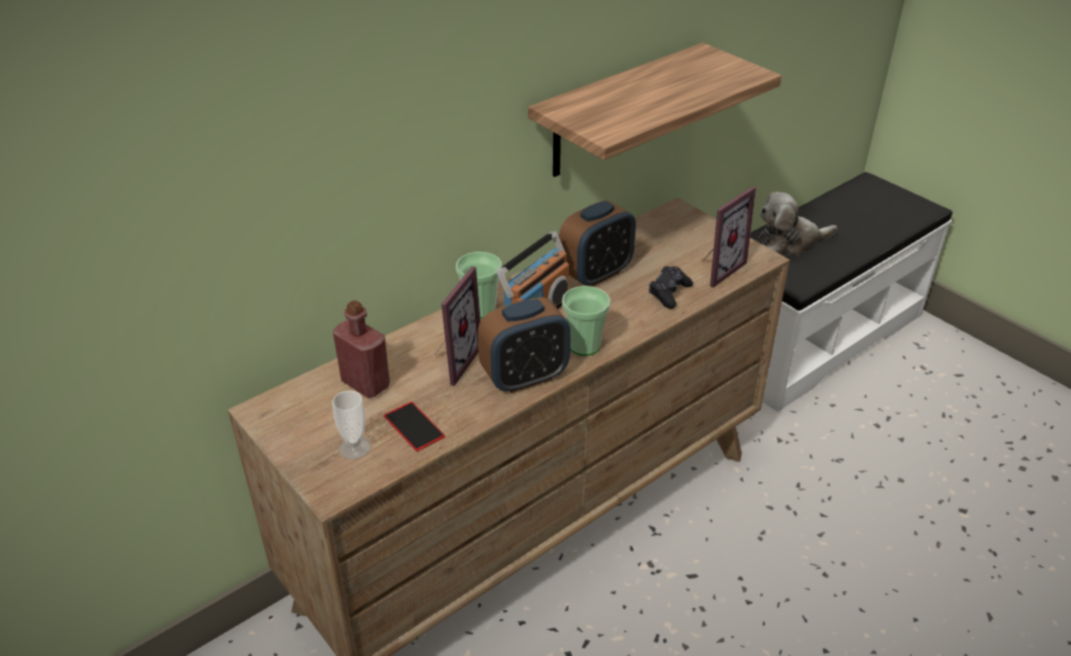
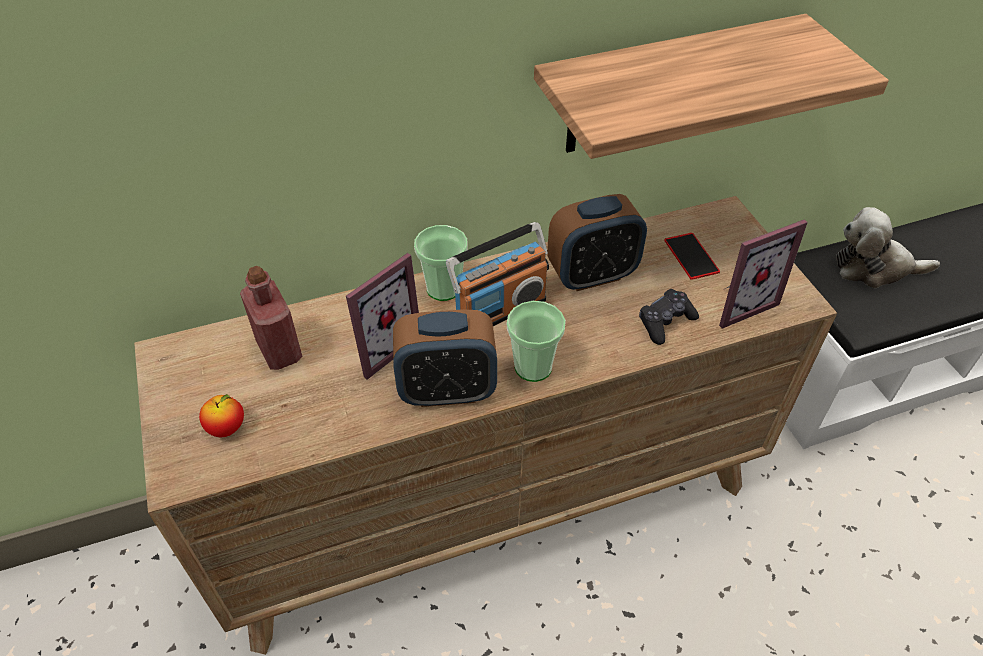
camera: 20 degrees right, 10 degrees up
cup [332,390,371,459] -> apple [199,394,244,437]
phone [384,402,445,452] -> phone moved to [664,233,720,280]

